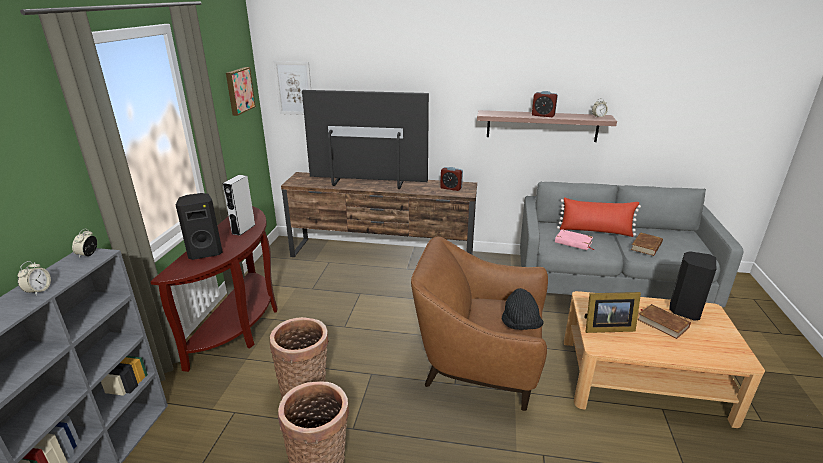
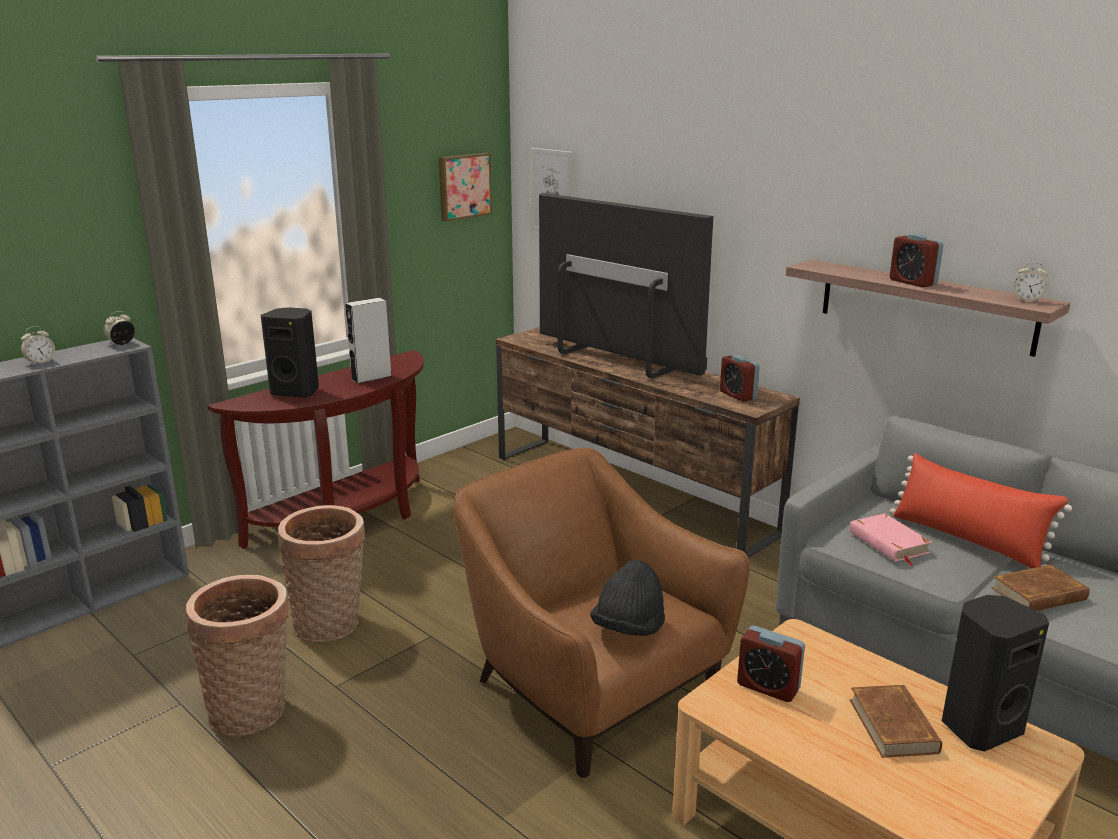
camera: 35 degrees right, 5 degrees down
picture frame [584,292,641,333] -> alarm clock [737,626,805,702]

